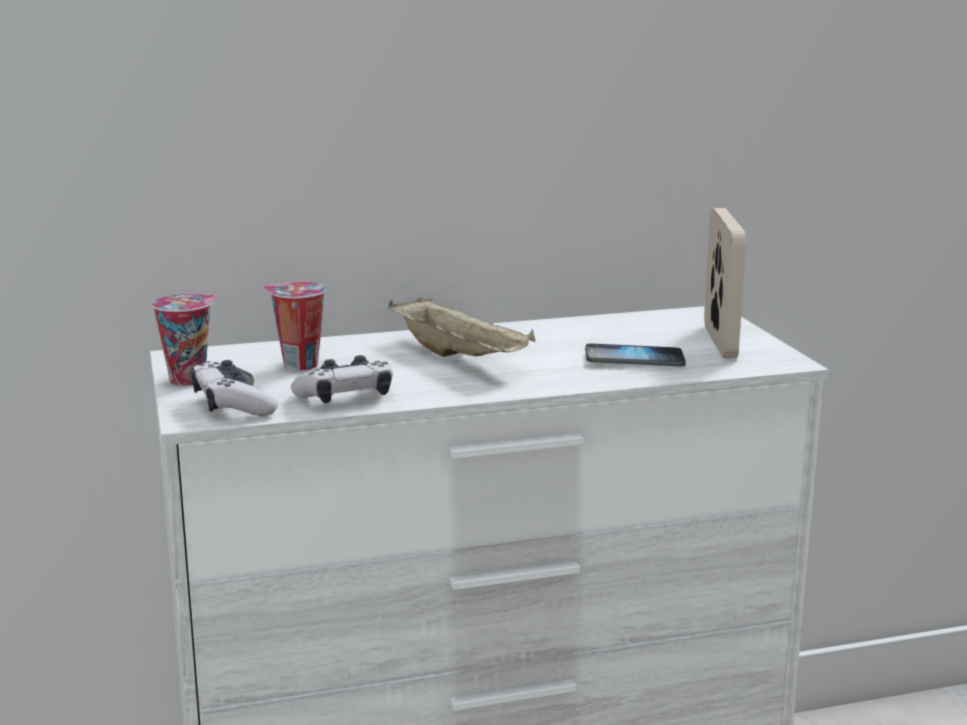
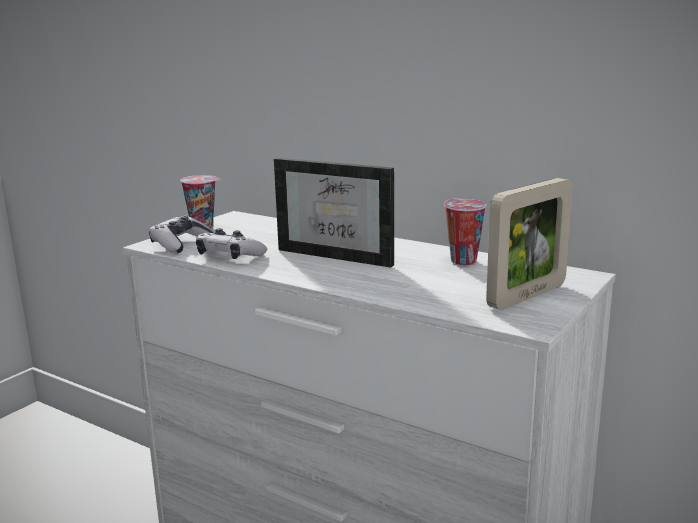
camera: 50 degrees right, 0 degrees up
cup [262,282,326,370] -> cup moved to [444,199,487,265]
beige tray [388,297,535,357] -> picture frame [274,158,394,268]
phone [585,343,686,366] -> none

